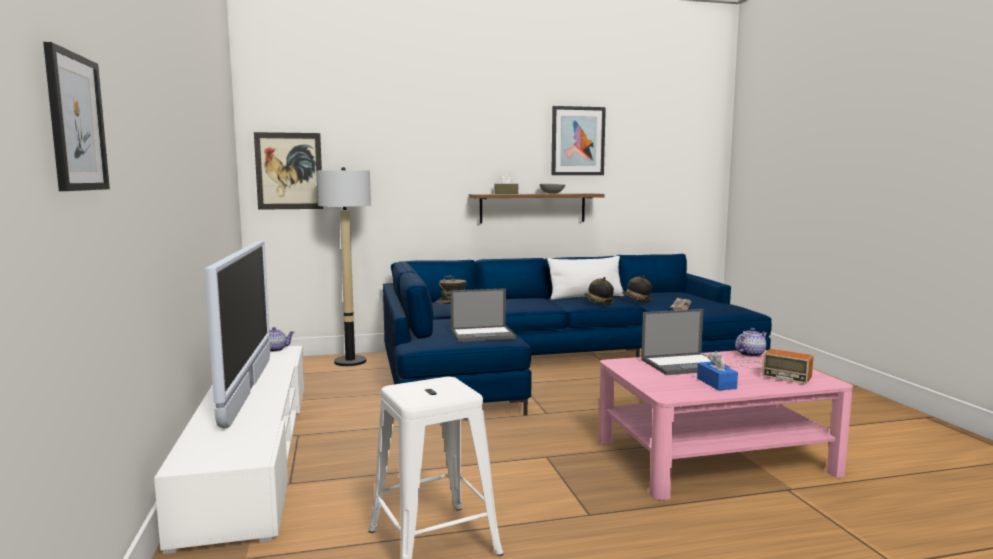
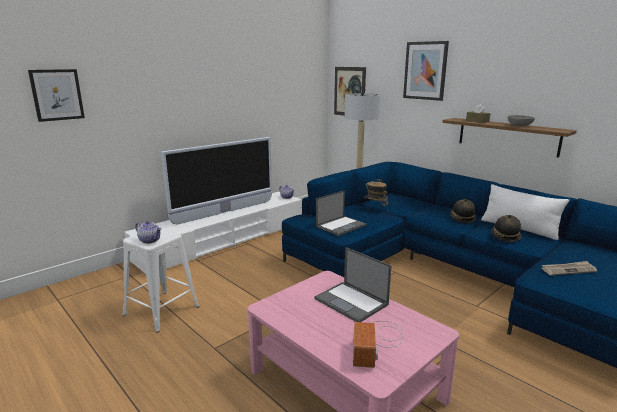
camera: 60 degrees right, 10 degrees up
laptop [451,288,516,342] -> laptop turned 90 degrees counterclockwise [316,190,367,236]
picture [551,106,606,175] -> picture moved to [403,41,449,101]
hat [622,275,652,302] -> hat moved to [450,199,476,223]
blue tissue box [697,351,738,391] -> none
teapot [735,328,768,357] -> teapot moved to [135,221,161,244]

